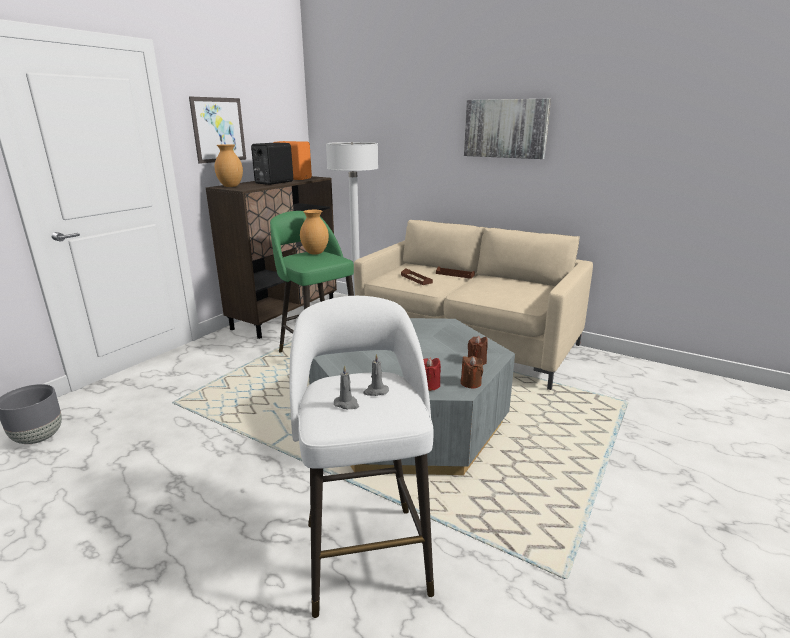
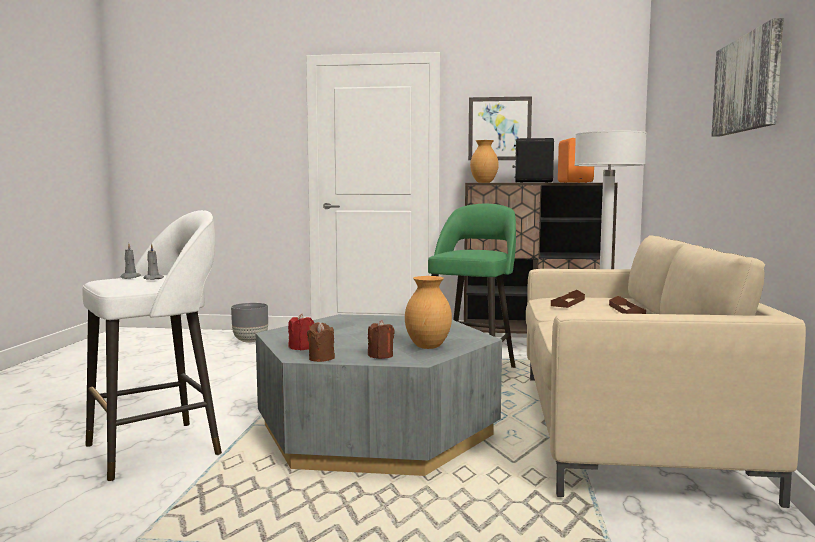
camera: 65 degrees right, 15 degrees down
brown vase [300,210,329,254] -> brown vase moved to [405,276,452,349]

